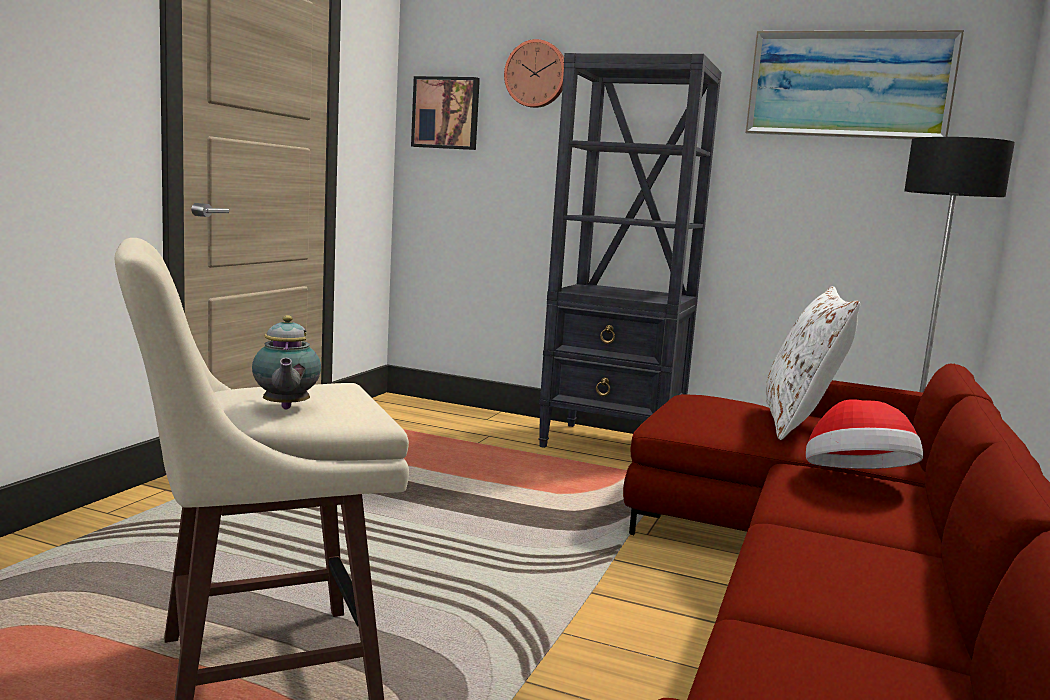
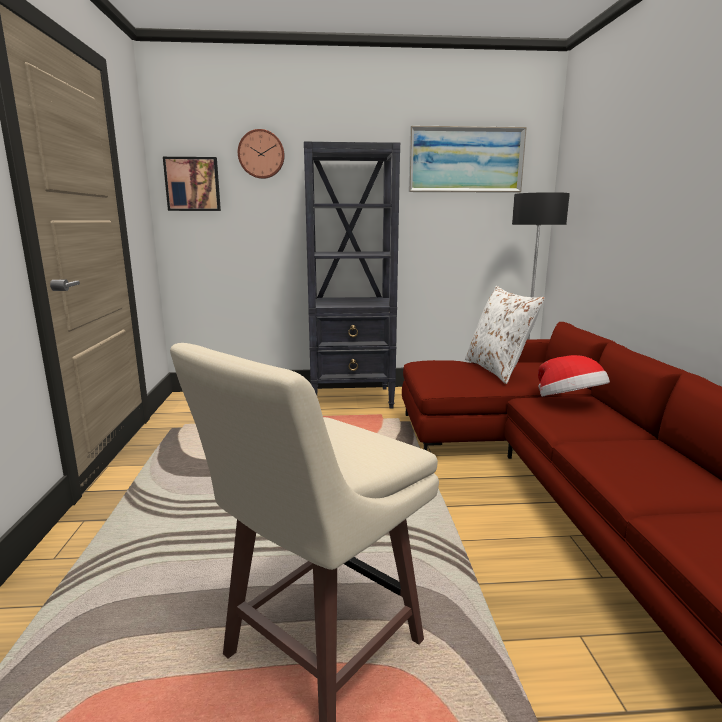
camera: 25 degrees left, 5 degrees up
teapot [252,315,321,410] -> none

